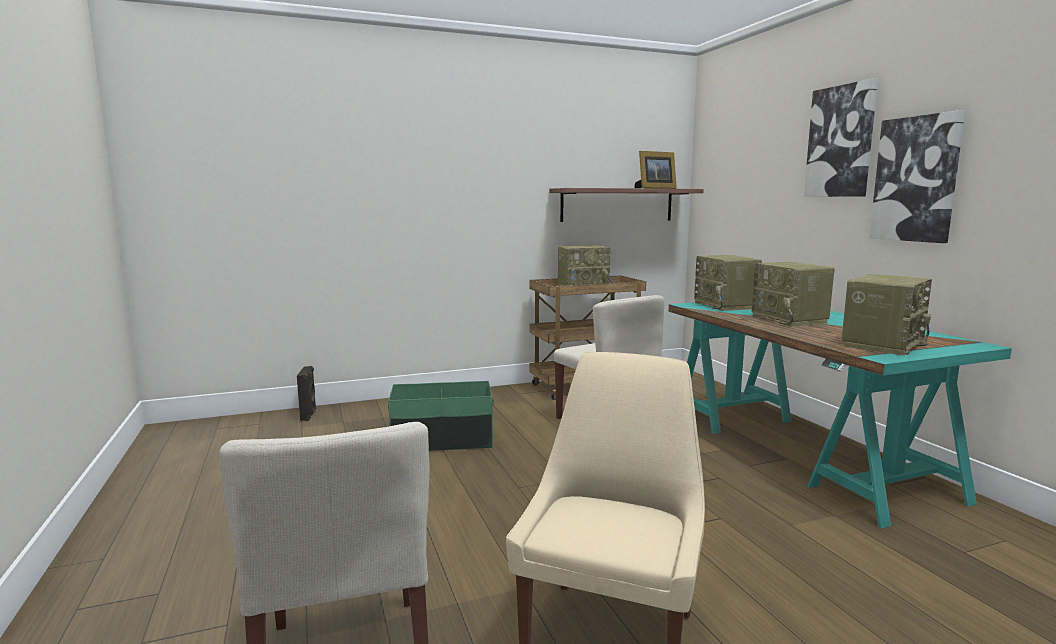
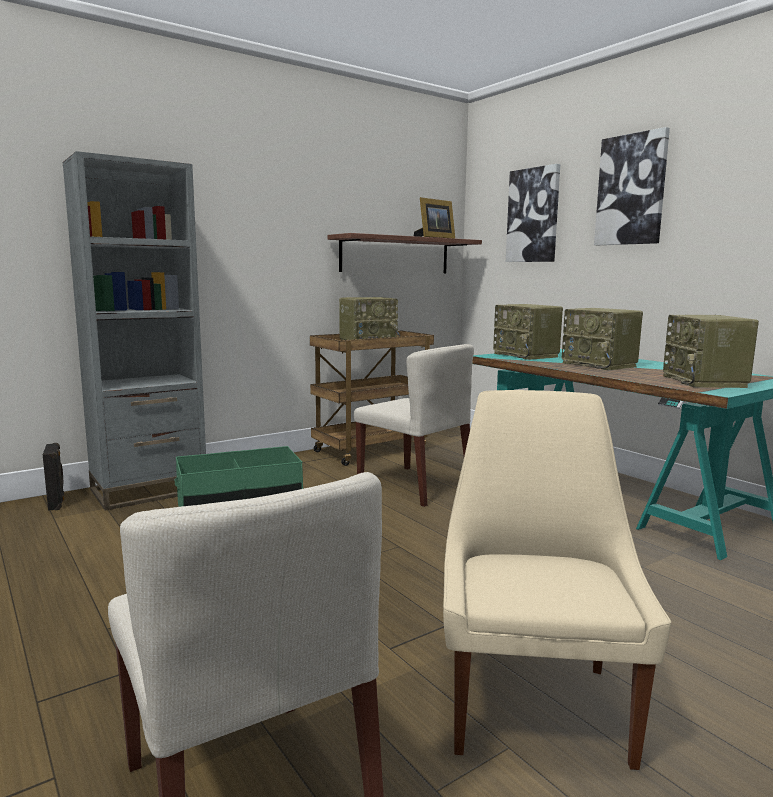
camera: 15 degrees left, 0 degrees up
radio [842,274,932,356] -> radio turned 150 degrees clockwise [663,315,759,388]
picture [869,110,965,243] -> picture moved to [506,164,560,262]
none -> grey bookcase [63,151,206,511]

